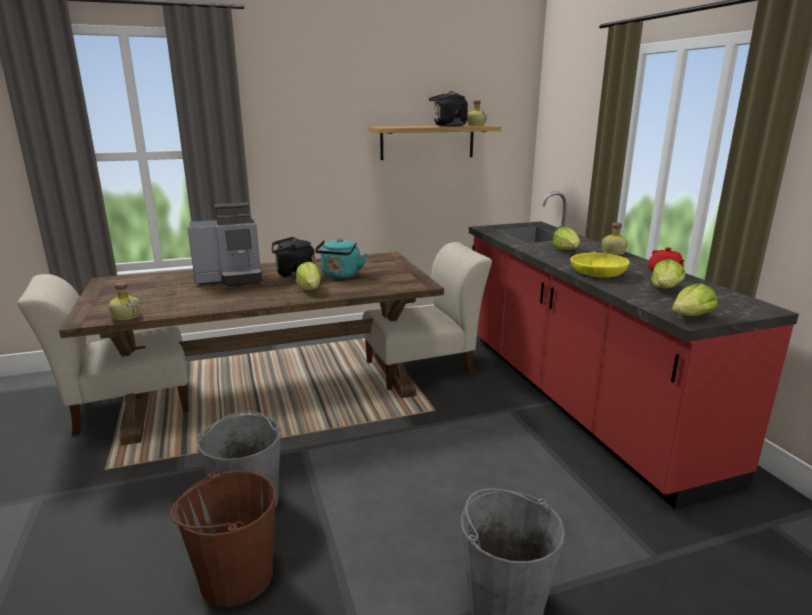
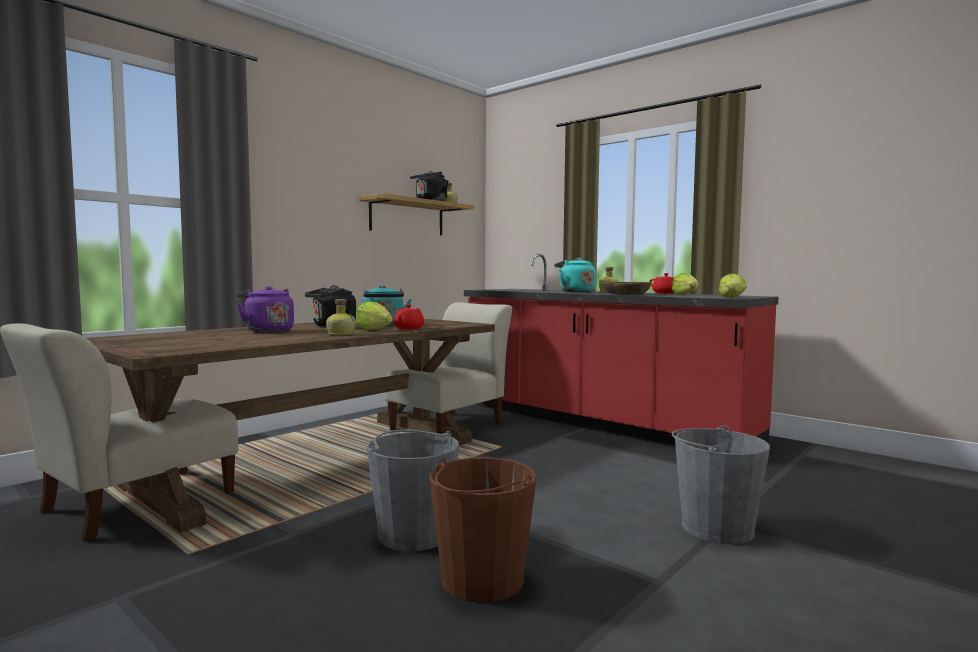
camera: 30 degrees left, 15 degrees down
bottle [109,282,141,320] -> bottle moved to [326,299,356,335]
coffee machine [188,203,262,287] -> purple kettle [237,286,294,332]
lettuce [552,227,580,250] -> turquoise kettle [554,258,596,292]
yellow bowl [570,252,630,278] -> brown bowl [603,282,651,295]
none -> red teapot [393,305,424,329]

